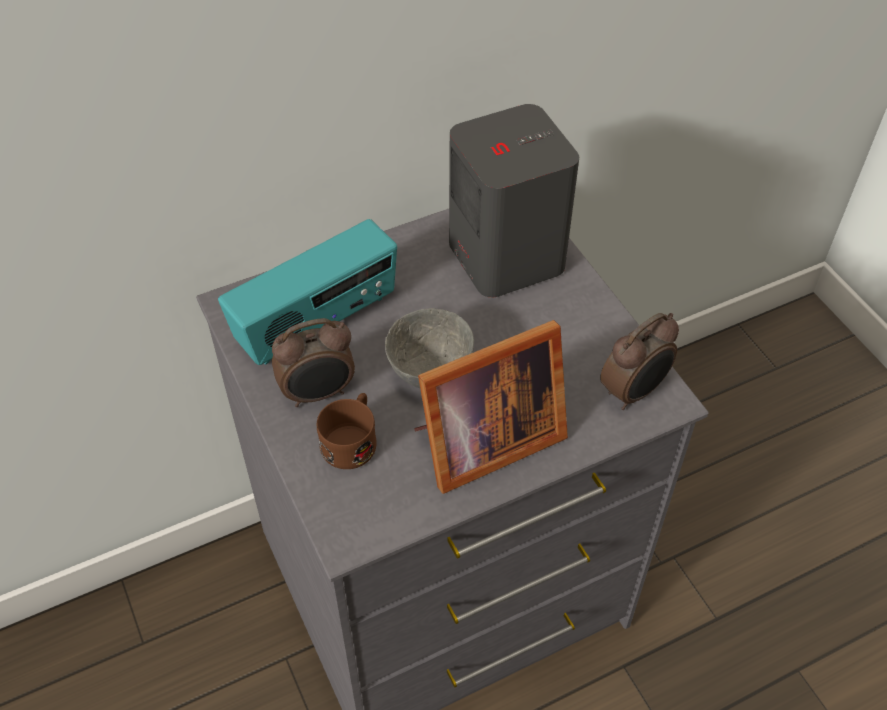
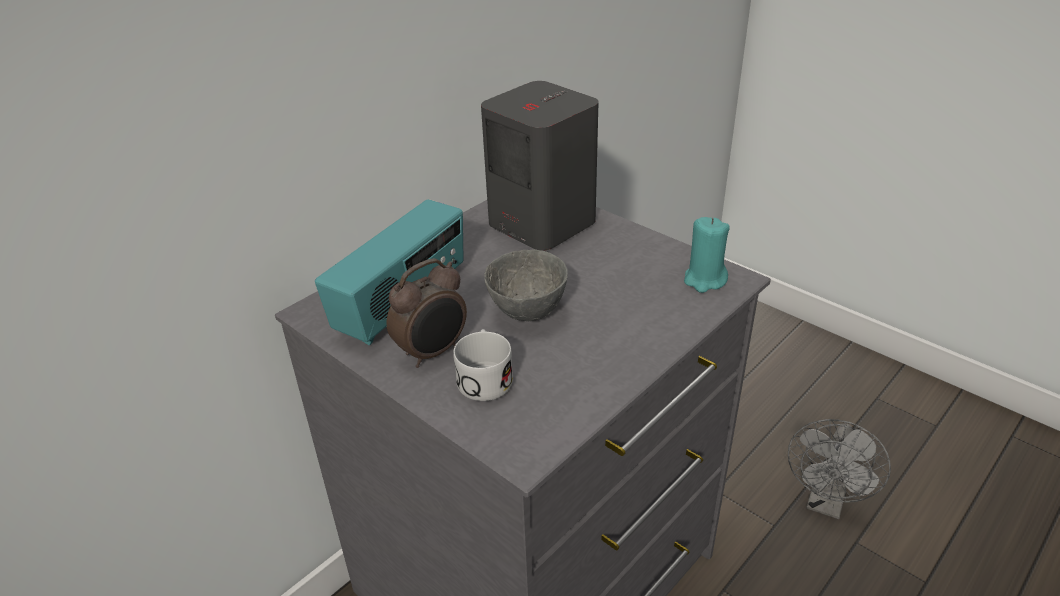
camera: 20 degrees left, 15 degrees down
brown mug [317,393,377,469] -> white mug [453,329,513,401]
picture frame [414,320,568,494] -> none
alarm clock [600,313,679,410] -> turquoise candle [684,217,730,293]
none -> grey fan [788,419,891,519]

